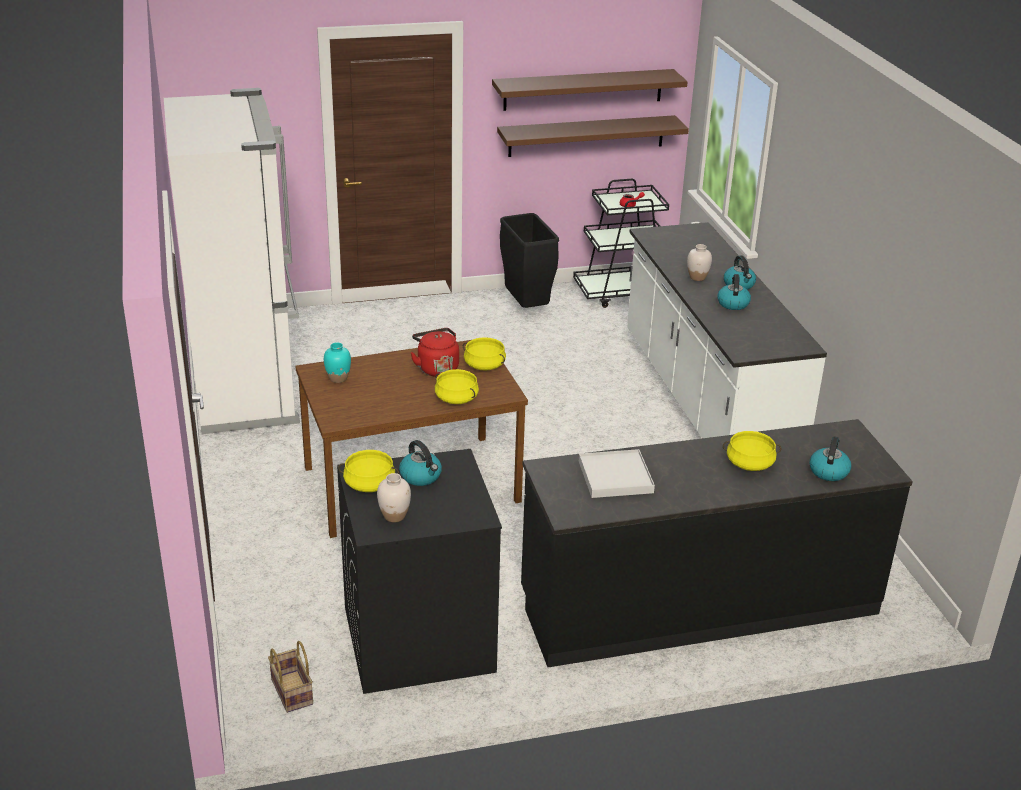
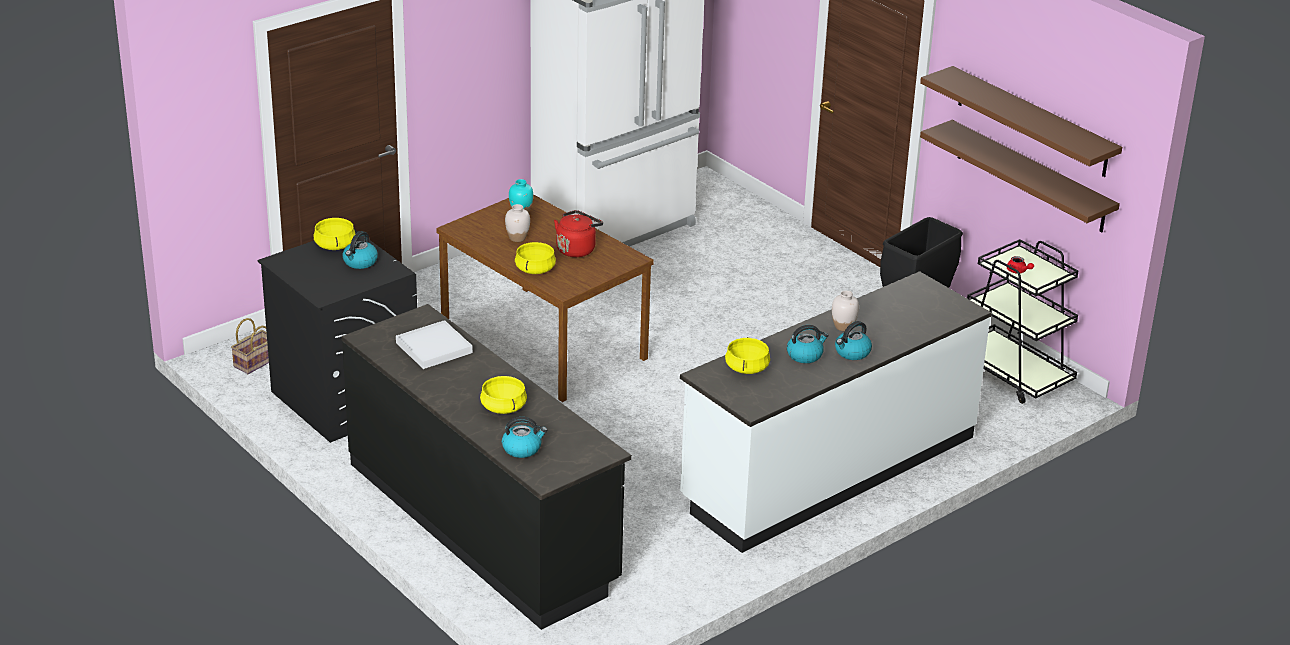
camera: 65 degrees right, 0 degrees up
white vase [377,473,411,522] -> white vase moved to [505,204,530,242]
yellow cooking pot [463,337,506,371] -> yellow cooking pot moved to [725,337,770,374]

